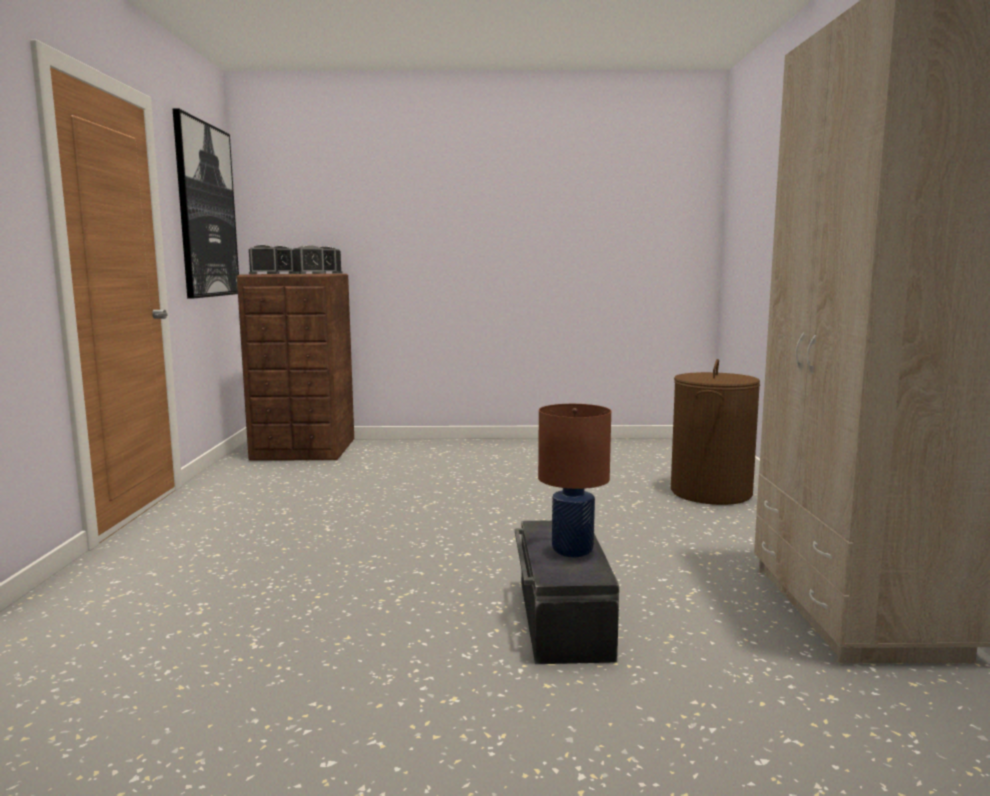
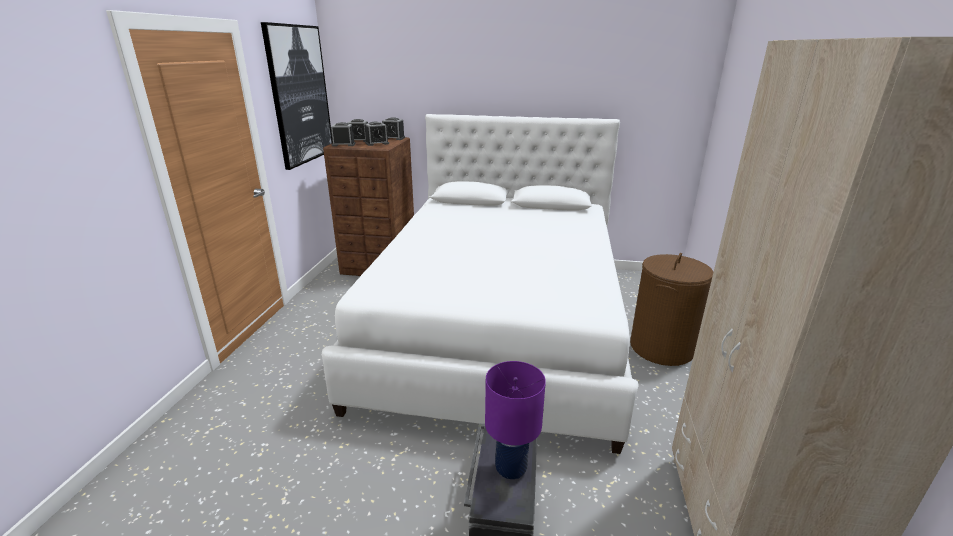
camera: 10 degrees right, 15 degrees up
brown table lamp [538,404,611,558] -> purple table lamp [485,361,546,479]
none -> white bed [322,114,639,454]

